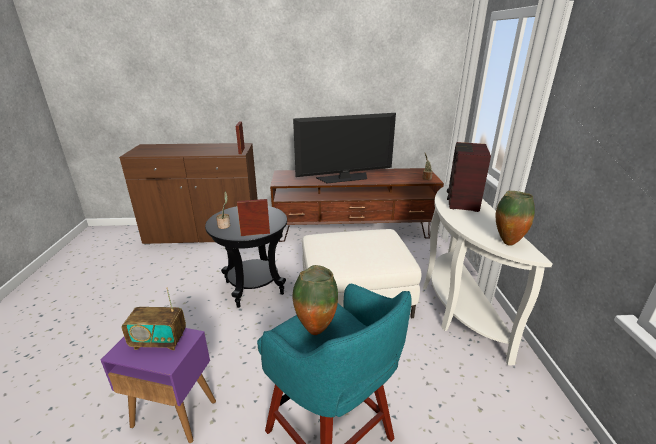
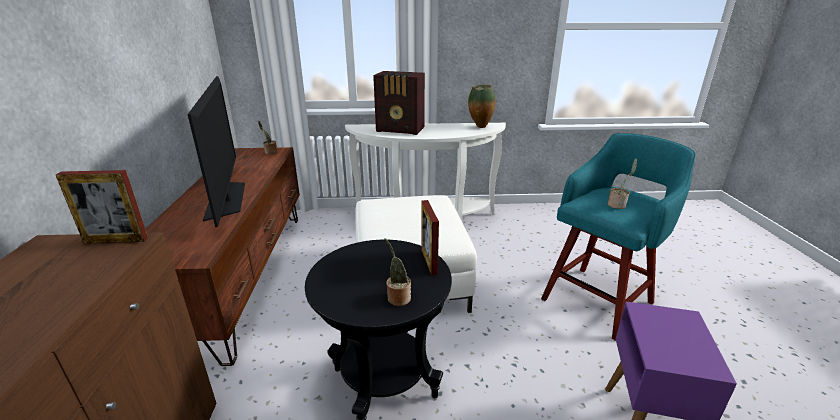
camera: 90 degrees left, 0 degrees up
radio [122,287,186,350] -> none
vase [293,265,338,335] -> potted plant [608,159,637,209]

